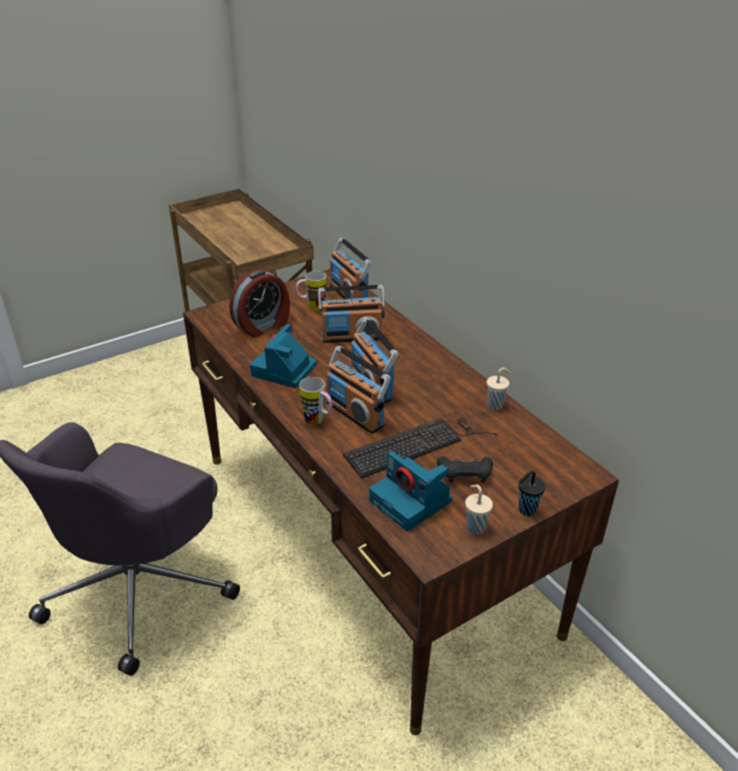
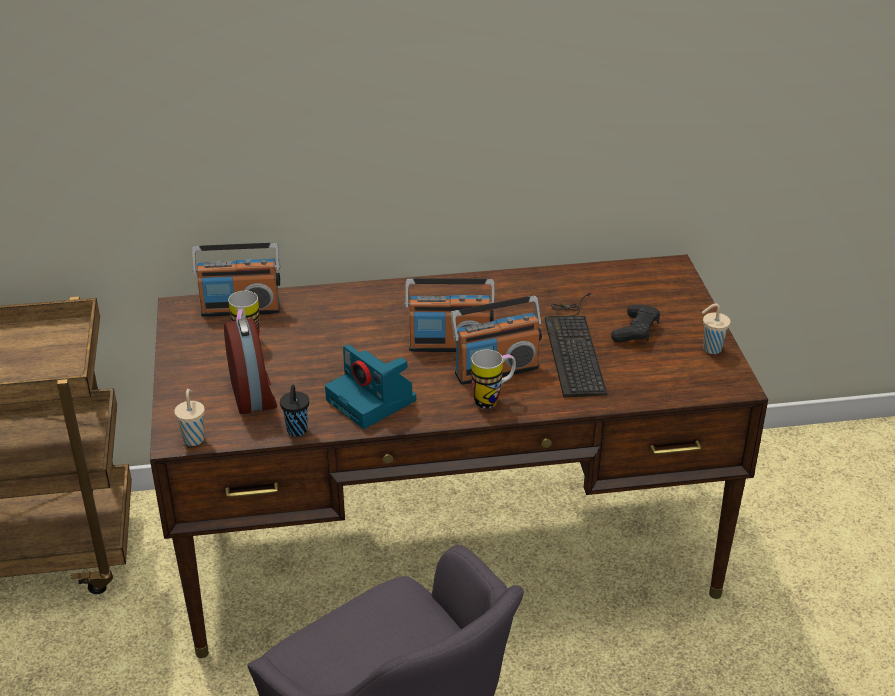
camera: 65 degrees left, 0 degrees up
radio [318,285,385,343] -> none
camera [369,451,452,531] -> none
beige cup [487,368,511,410] -> beige cup moved to [174,389,205,446]
black cup [518,471,546,516] -> black cup moved to [280,385,309,437]

